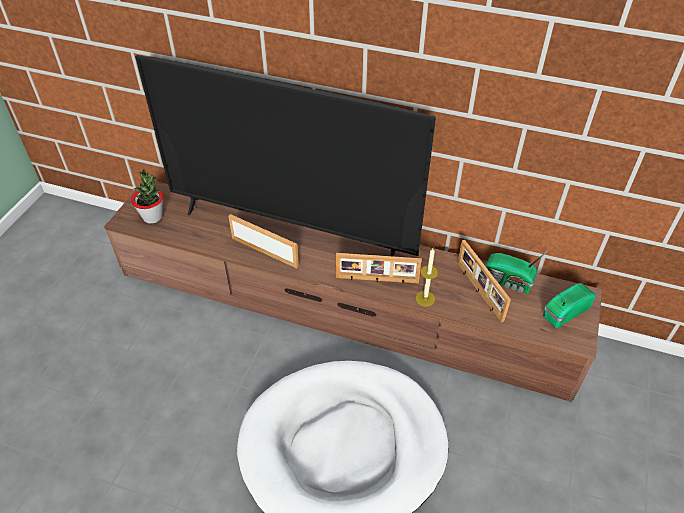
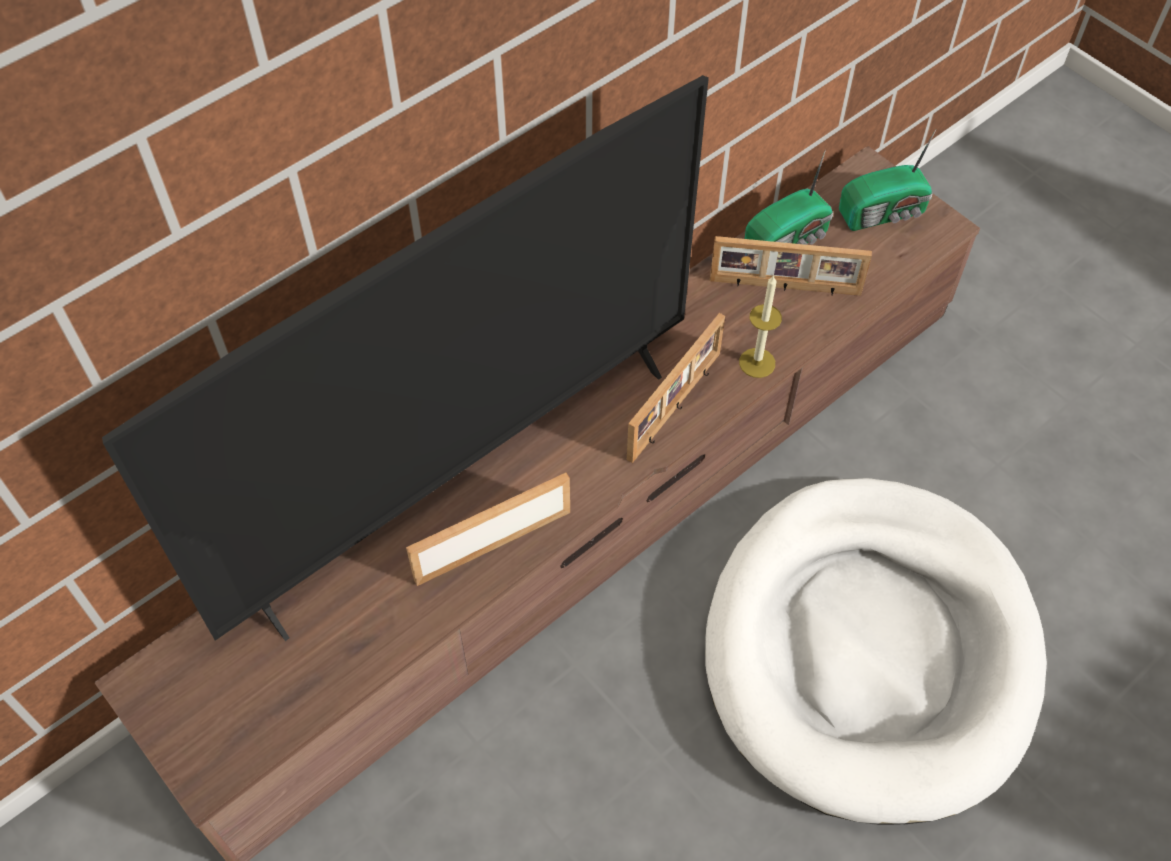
camera: 60 degrees left, 10 degrees up
potted plant [131,169,163,224] -> none
radio [543,283,595,328] -> radio turned 105 degrees counterclockwise [839,130,936,231]

